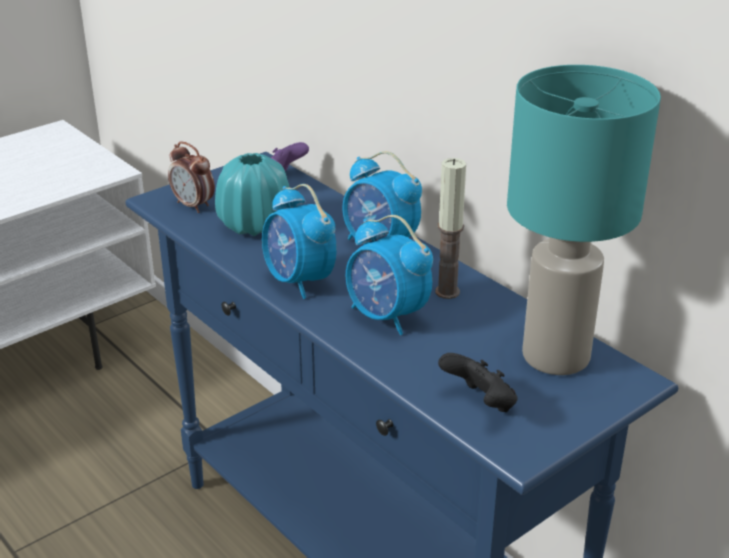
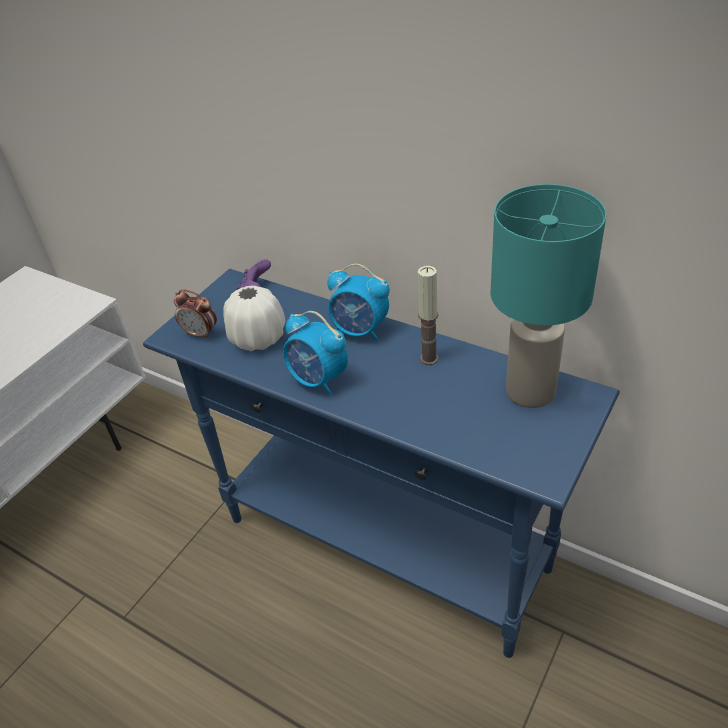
camera: 15 degrees left, 10 degrees up
turquoise vase [215,153,290,236] -> white vase [223,286,285,351]
alarm clock [346,215,433,335] -> none
black game controller [438,353,518,412] -> none

